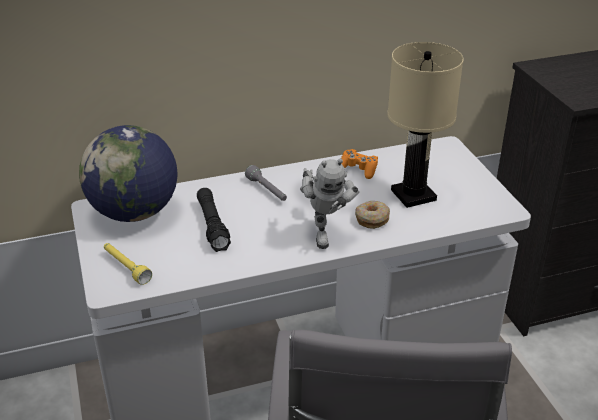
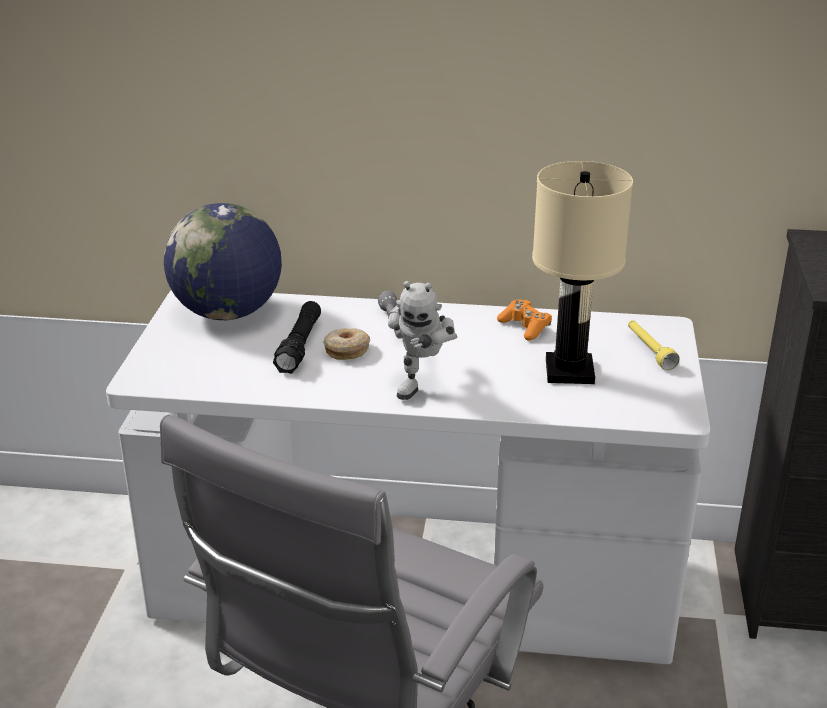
camera: 25 degrees right, 5 degrees down
yellow flashlight [104,243,152,285] -> yellow flashlight moved to [628,320,680,370]
donut [355,201,390,229] -> donut moved to [323,328,370,360]

